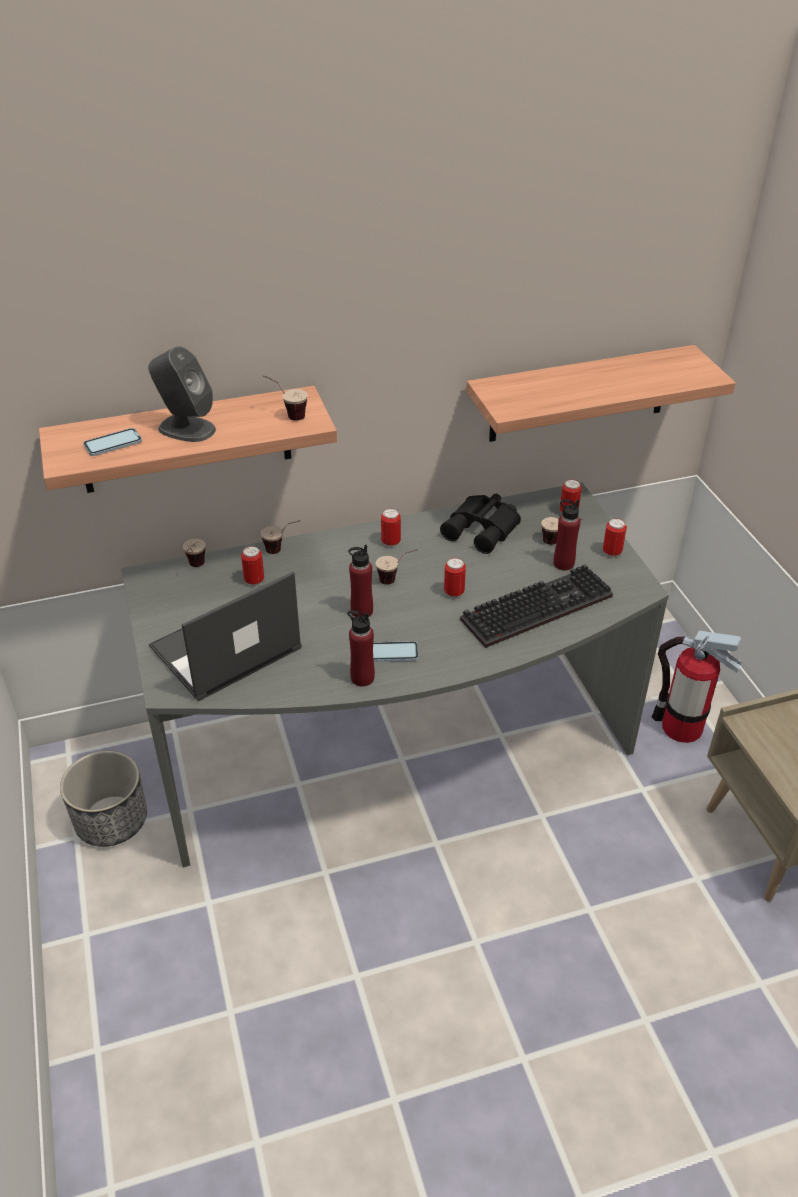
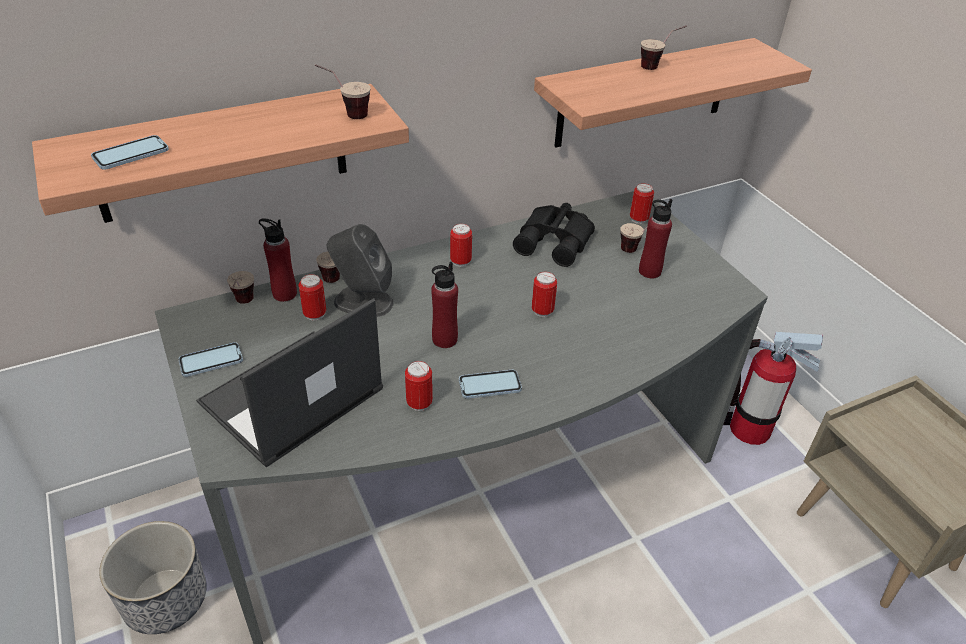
camera: 10 degrees left, 0 degrees up
grey speaker [148,346,216,442] -> grey speaker moved to [327,224,394,317]
red bottle [347,610,375,686] -> red bottle moved to [259,219,297,302]
cup [376,549,418,585] -> cup moved to [641,25,687,70]
keyboard [460,564,613,648] -> none
can [603,518,627,558] -> can moved to [405,361,433,411]
none -> phone [178,342,243,377]

